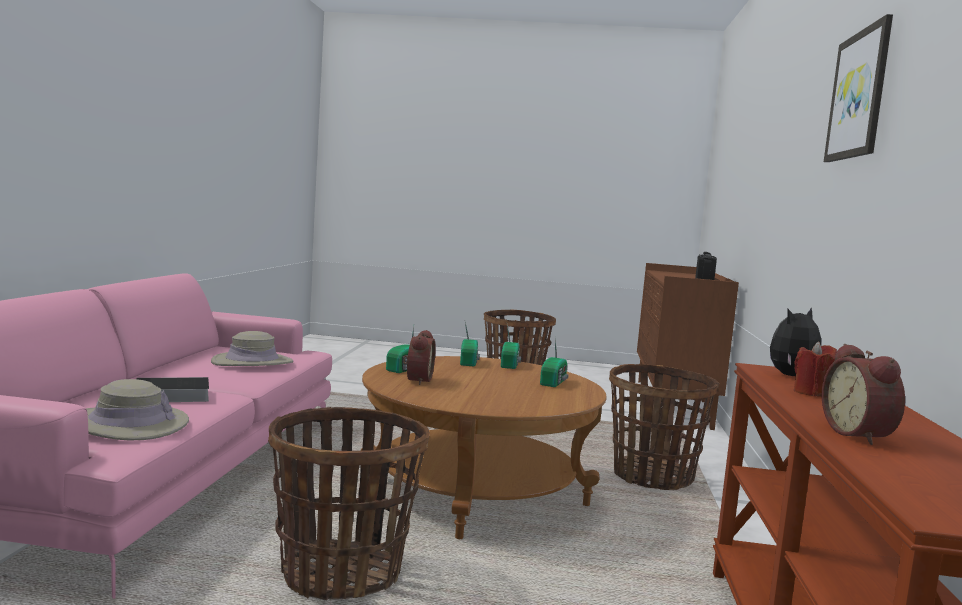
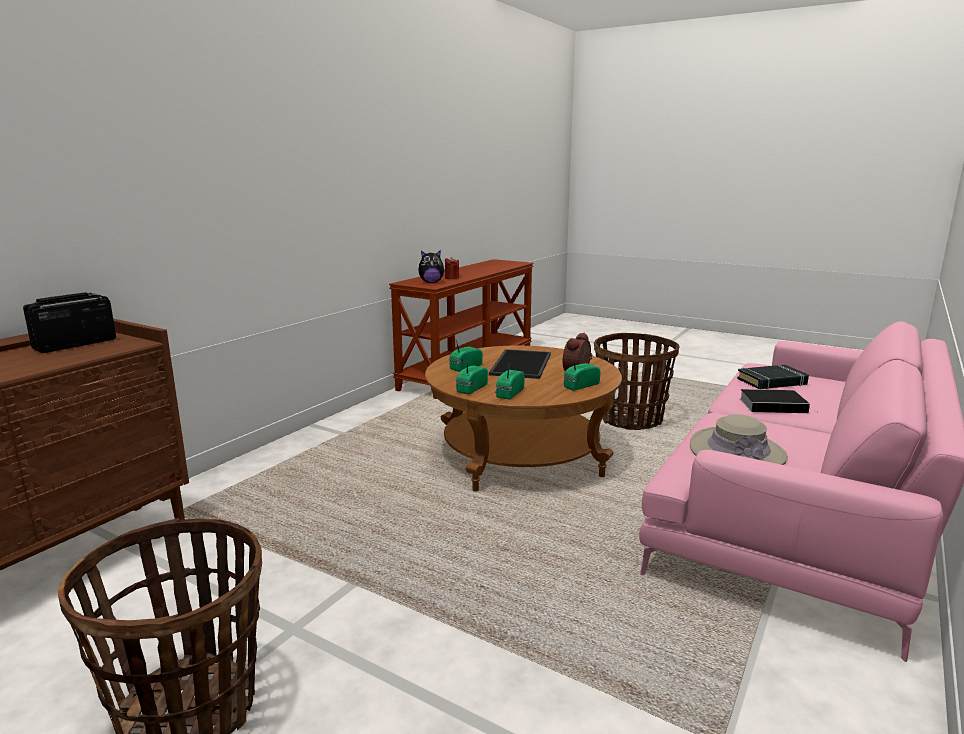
camera: 155 degrees left, 10 degrees up
beige hat [86,379,189,440] -> black book [737,365,809,389]
basket [609,364,719,490] -> none
alarm clock [822,344,905,445] -> none
picture [824,14,893,162] -> none
none -> tray [489,349,551,379]

